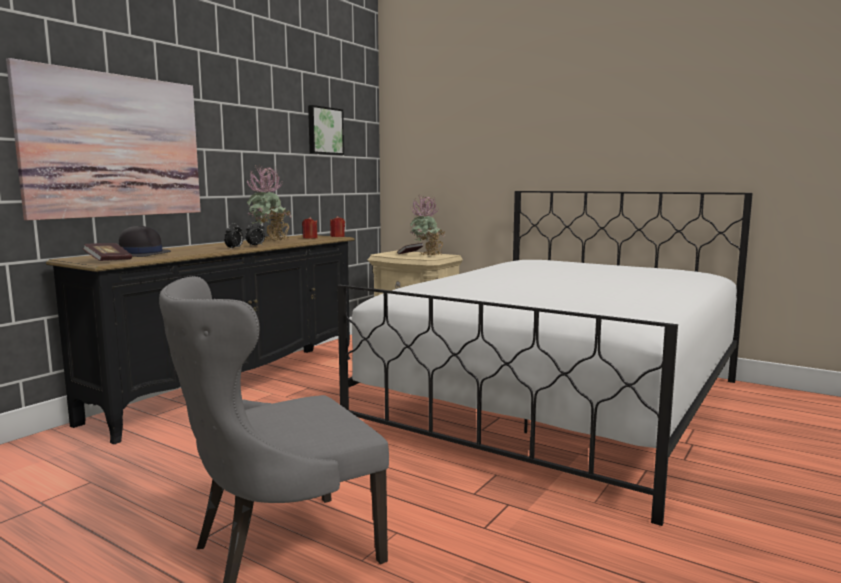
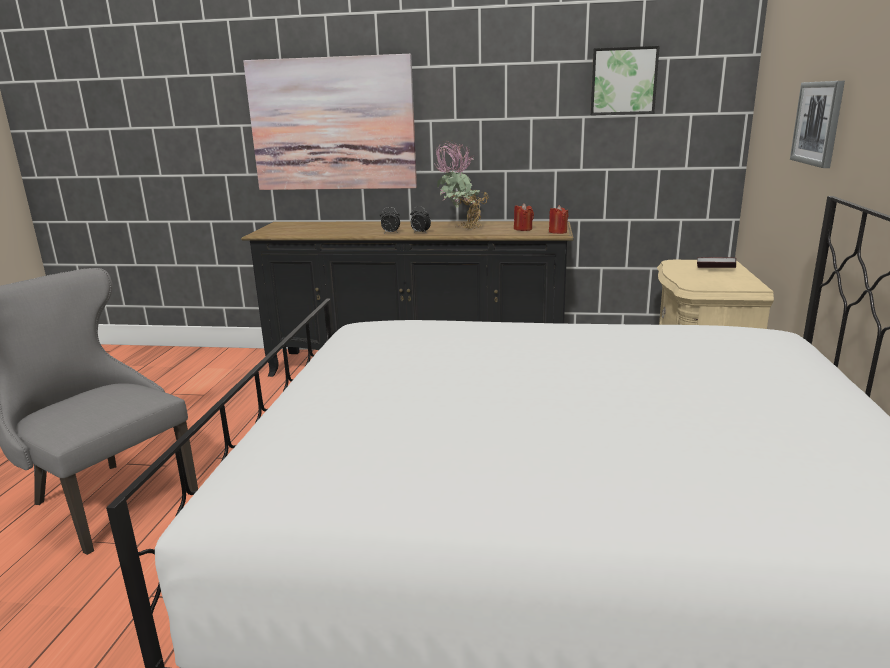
camera: 65 degrees right, 10 degrees up
book [83,243,132,261] -> none
black hat [119,226,171,257] -> none
potted plant [410,195,446,256] -> none
none -> picture [790,81,845,168]

